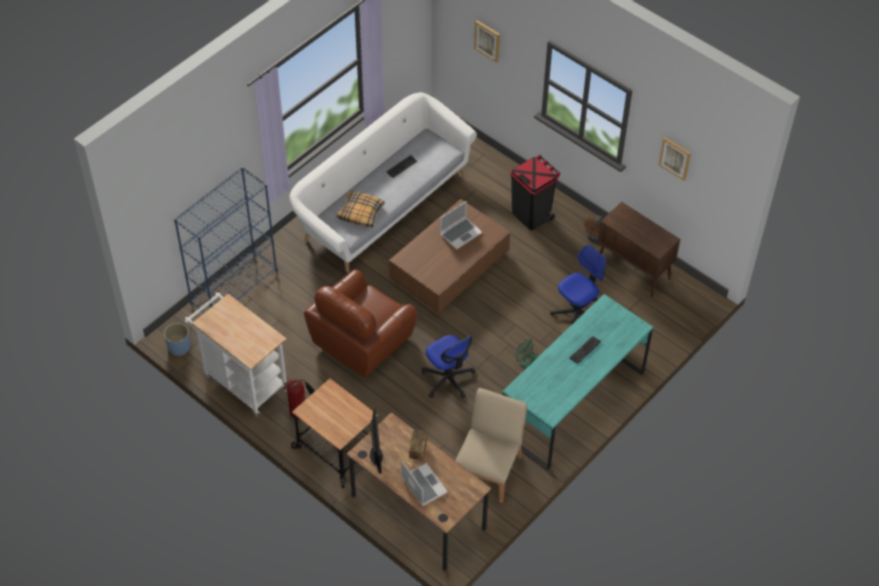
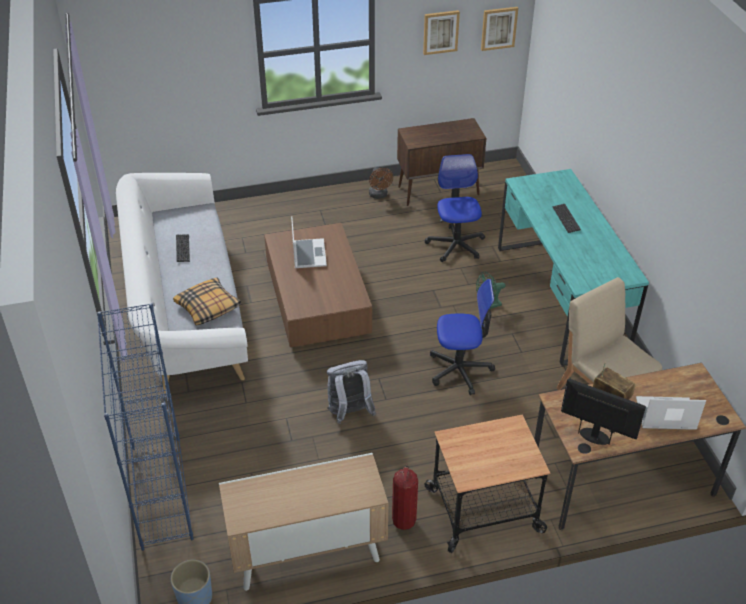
camera: 55 degrees left, 10 degrees down
white cart [185,292,287,416] -> cabinet [219,453,388,591]
brown armchair [304,269,417,377] -> grey backpack [327,360,376,424]
picture [474,20,500,62] -> picture moved to [481,7,518,51]
black trash can [510,155,560,230] -> none

